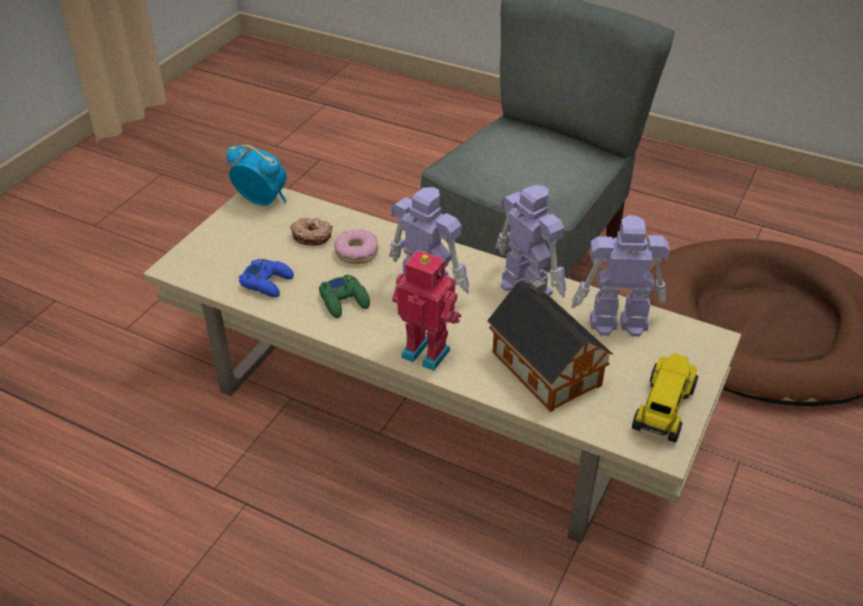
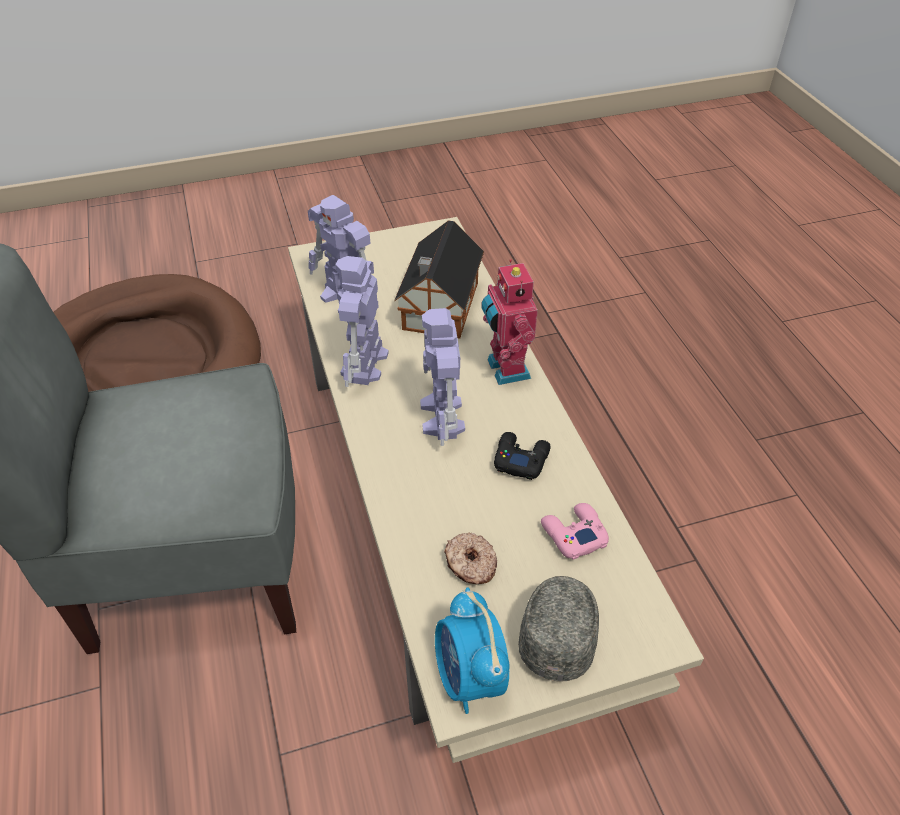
camera: 135 degrees left, 5 degrees up
blue game controller [238,259,294,297] -> pink game controller [541,503,609,560]
green game controller [319,274,370,318] -> black game controller [494,432,551,480]
donut [334,229,378,264] -> none
toy truck [632,353,698,443] -> none
none -> grey cap [518,576,599,682]

